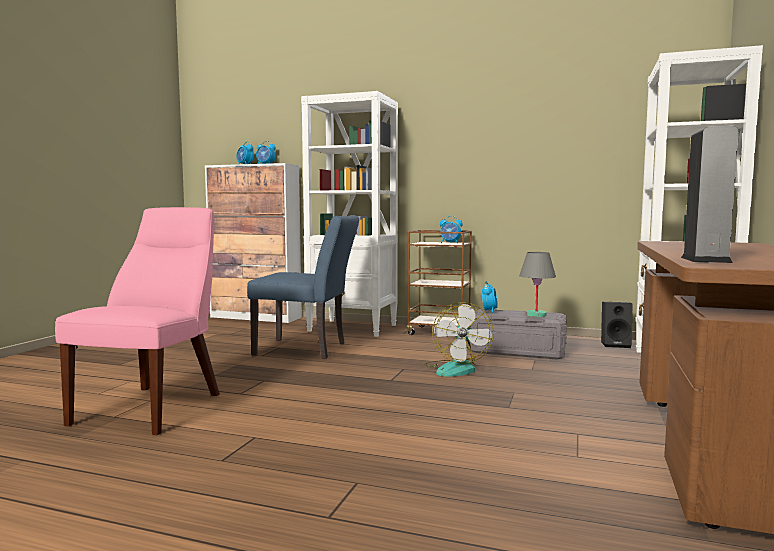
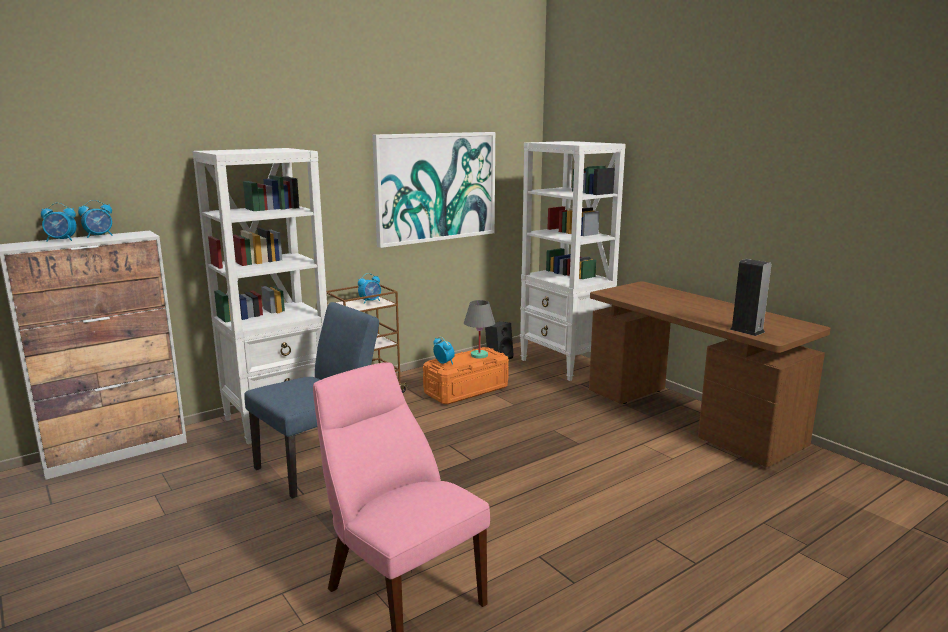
camera: 55 degrees left, 10 degrees up
fan [424,302,494,377] -> none
grey storage box [470,309,567,359] -> orange storage box [423,347,509,404]
none -> picture [372,132,495,248]

